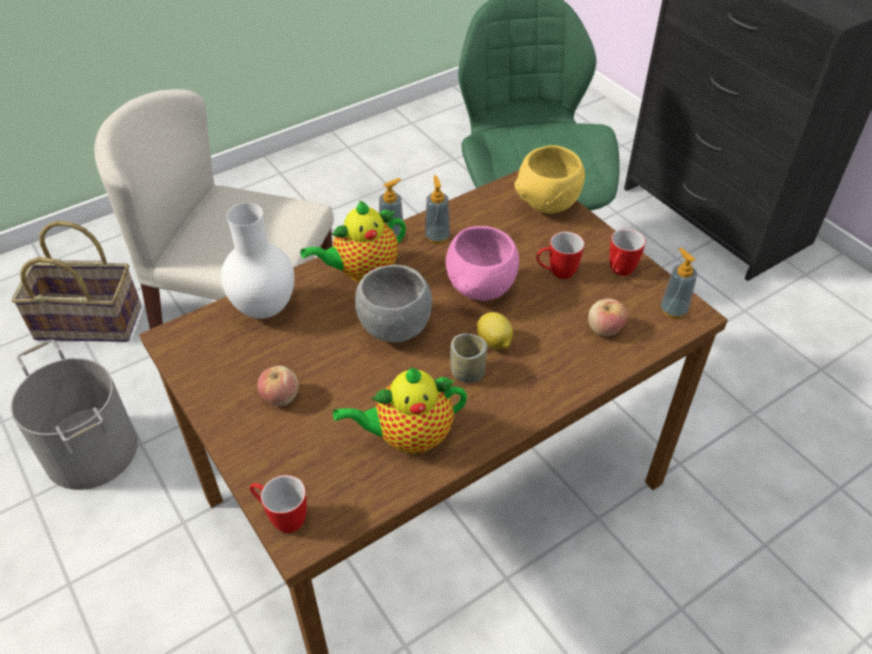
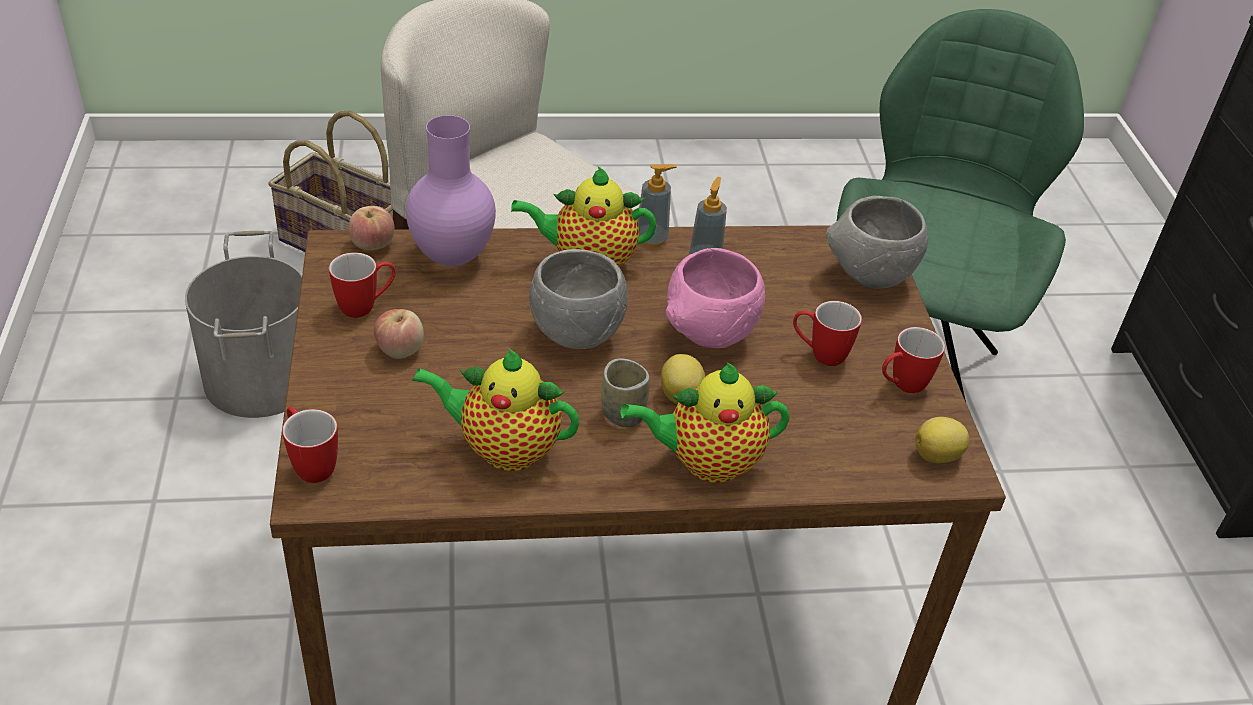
camera: 25 degrees right, 5 degrees down
white vase [221,203,295,319] -> purple vase [406,115,496,266]
yellow bowl [514,145,585,214] -> grey bowl [826,195,928,289]
apple [588,298,627,336] -> apple moved to [349,206,394,250]
soap dispenser [661,248,697,319] -> lemon [915,417,969,463]
none -> mug [329,253,396,318]
none -> teapot [621,362,790,483]

